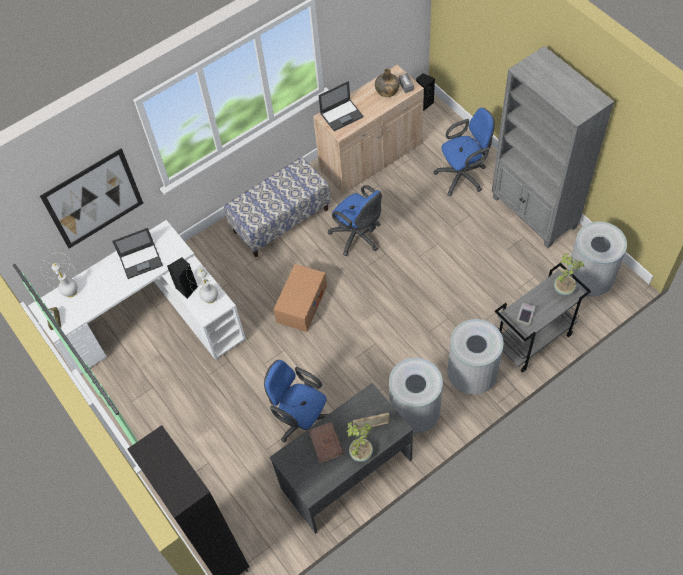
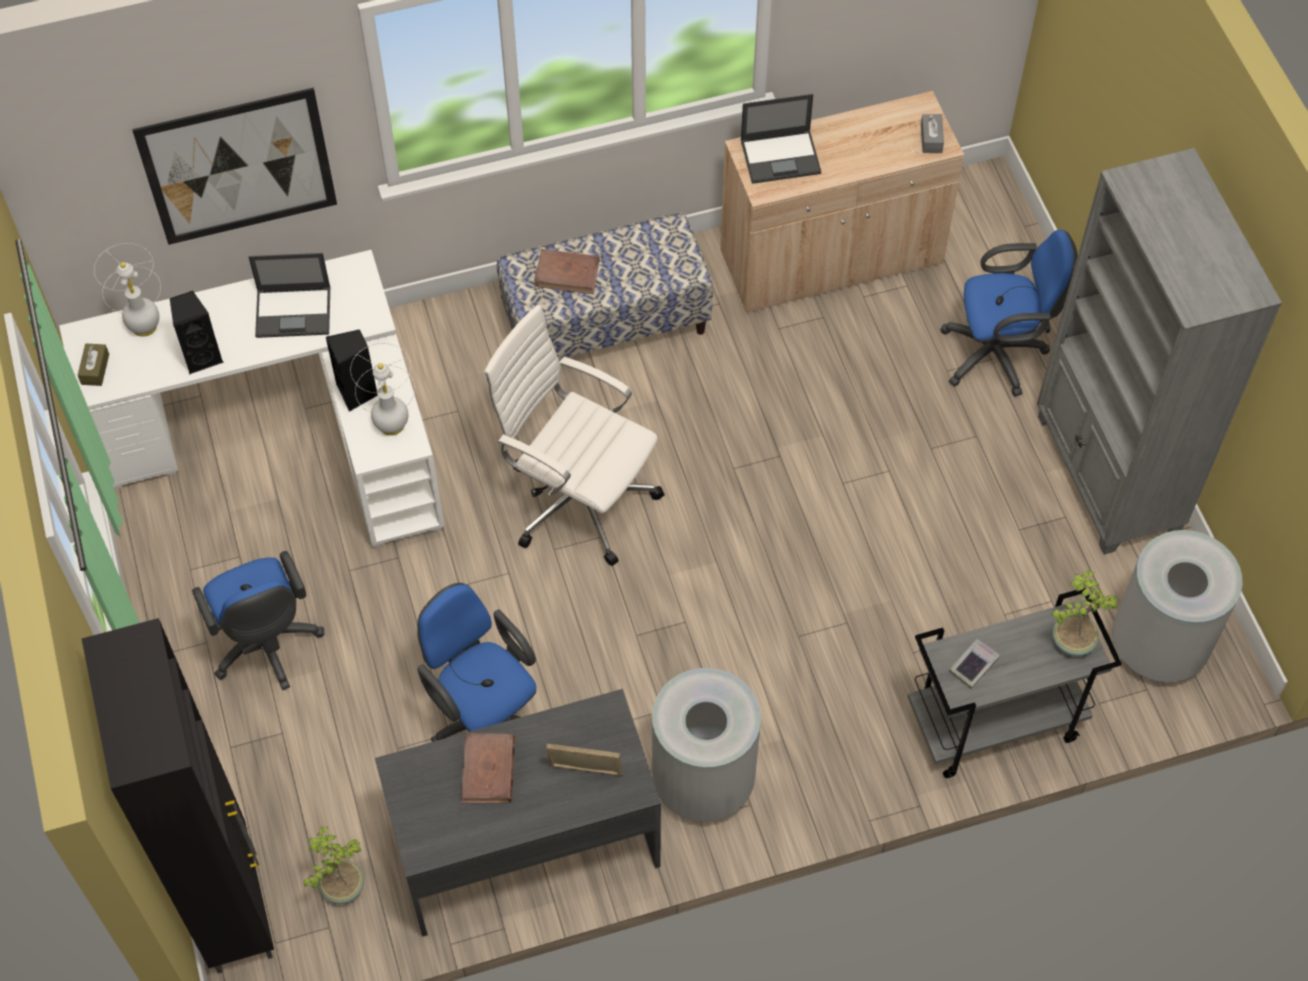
camera: 15 degrees right, 0 degrees up
cardboard box [273,264,327,332] -> white office chair [483,305,665,566]
blue office chair [328,185,382,256] -> blue office chair moved to [192,551,324,690]
potted plant [347,422,373,462] -> potted plant moved to [304,826,364,904]
green bottle [375,68,400,97] -> none
black speaker [416,73,435,111] -> black speaker moved to [170,291,224,374]
grey trash can [448,319,504,394] -> none
none -> brown book [534,249,599,294]

